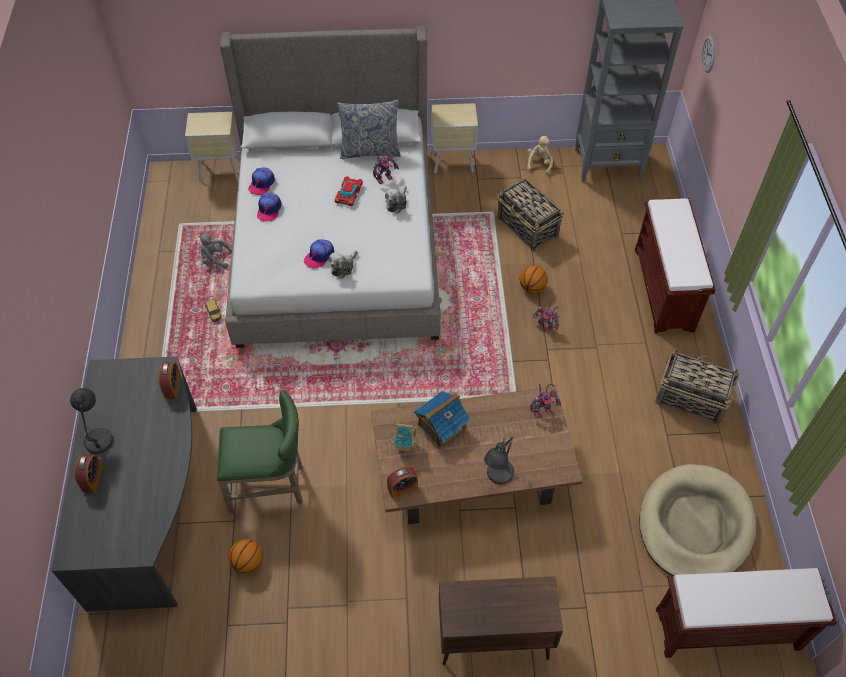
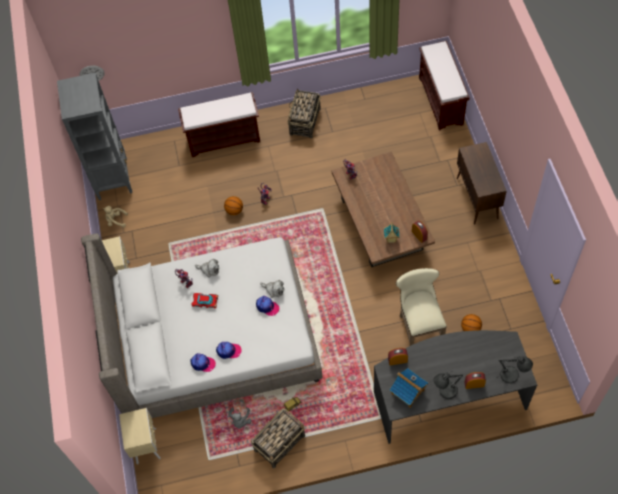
camera: 95 degrees left, 5 degrees up
green stool [217,390,303,514] -> beige stool [396,268,447,346]
pillow [337,99,400,159] -> none
toy house [414,391,471,448] -> toy house moved to [390,368,428,408]
grey table lamp [484,437,514,484] -> grey table lamp moved to [497,356,533,383]
basket [497,178,563,252] -> basket moved to [251,408,305,469]
beige dog bed [639,464,756,576] -> none

